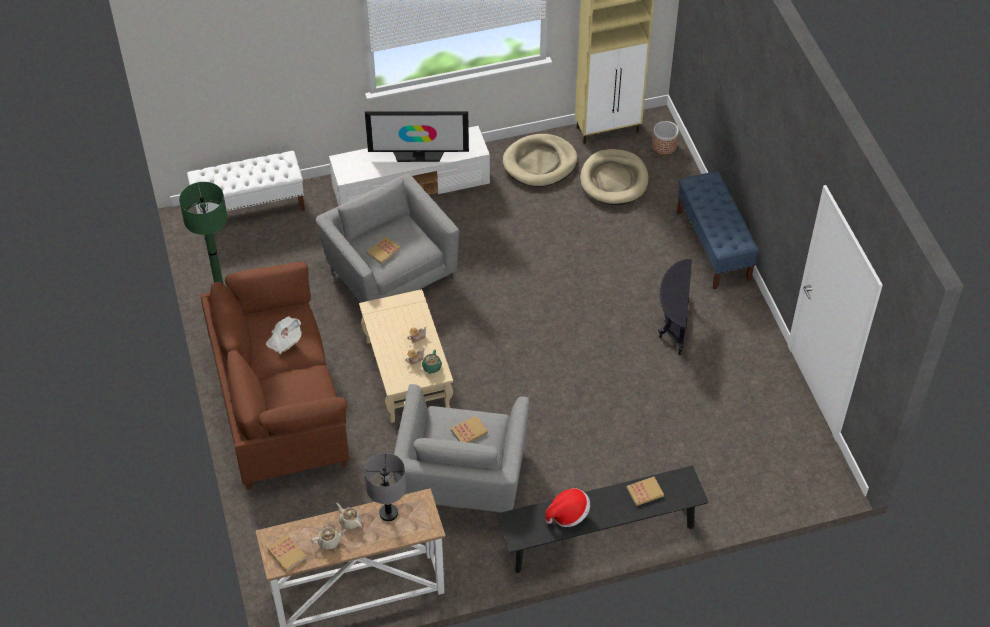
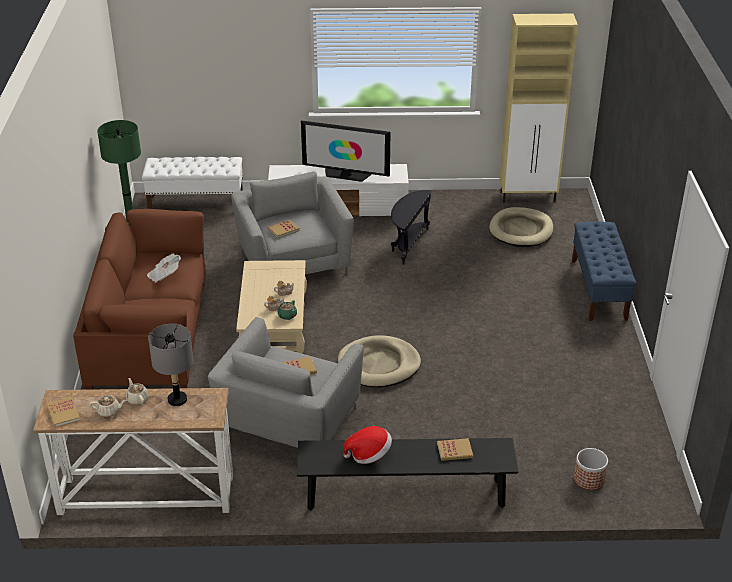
camera: 15 degrees right, 15 degrees down
beige dog bed [503,134,578,187] -> beige dog bed moved to [338,335,421,387]
planter [652,121,679,155] -> planter moved to [574,448,608,490]
black side table [658,259,692,355] -> black side table moved to [391,190,432,264]

